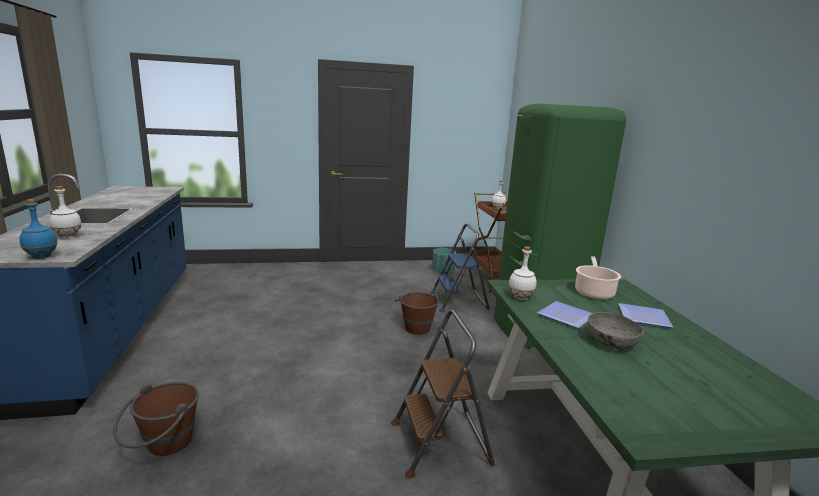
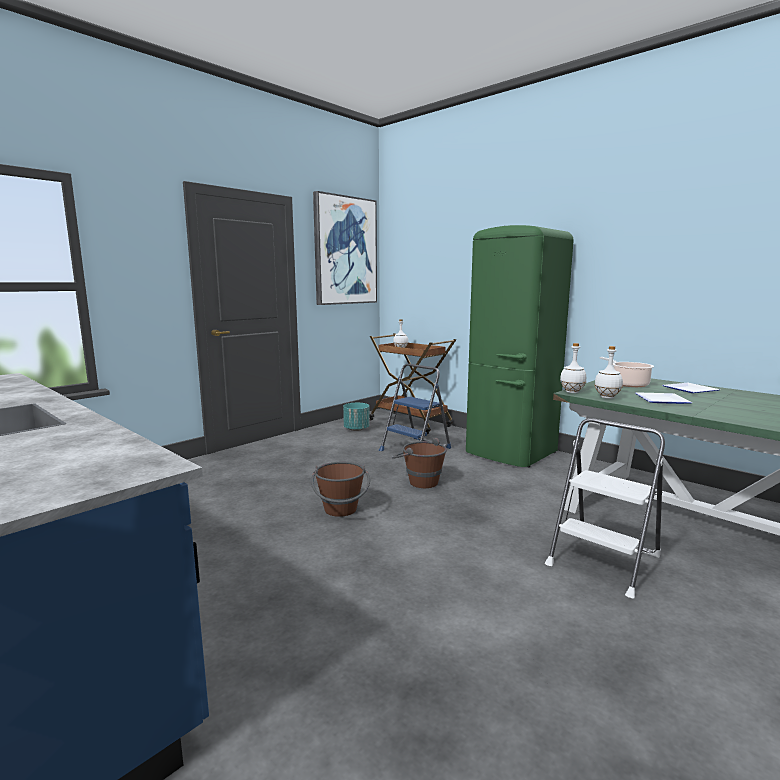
camera: 35 degrees left, 5 degrees down
blue bottle [19,199,58,259] -> none
white bottle [49,186,82,238] -> white bottle moved to [560,343,586,393]
brown bucket [113,382,199,456] -> brown bucket moved to [311,462,370,517]
brown step ladder [391,310,495,479] -> white step ladder [545,418,665,599]
grey bowl [588,312,644,350] -> none
none -> picture [313,191,377,305]

